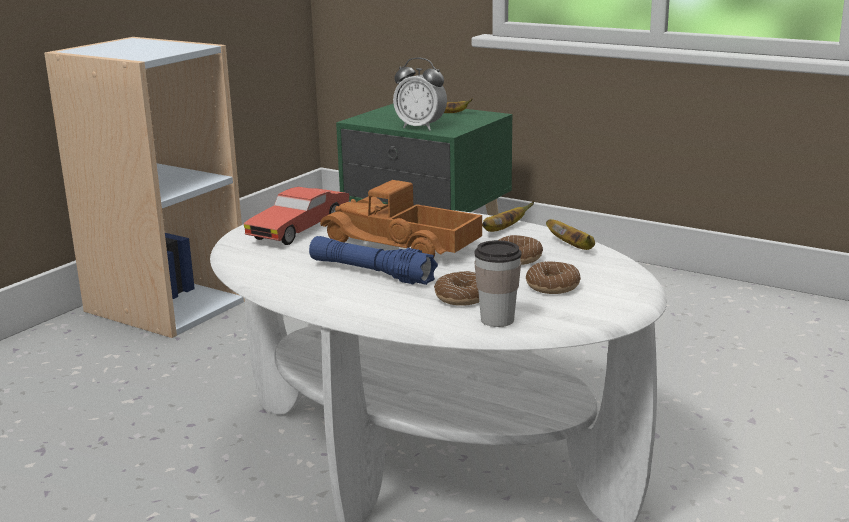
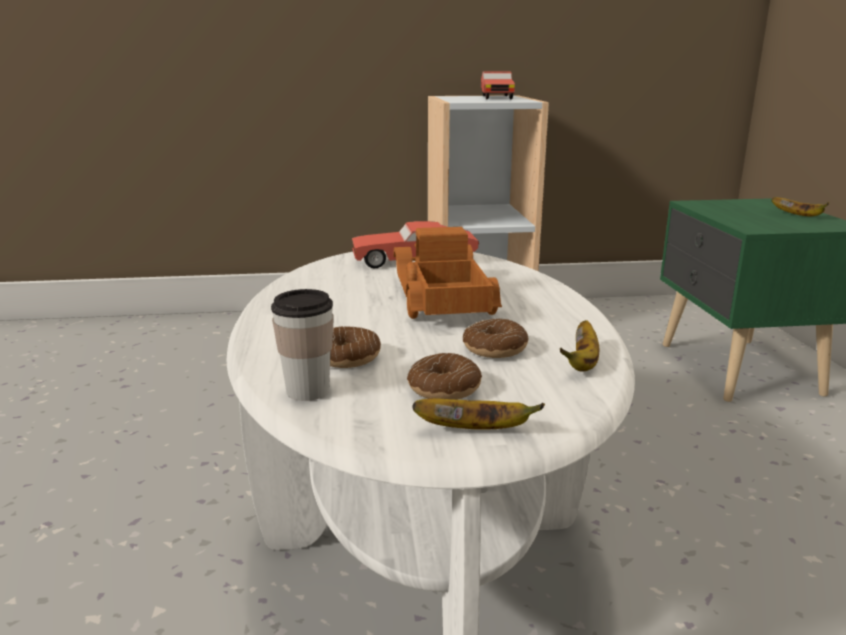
camera: 50 degrees right, 0 degrees up
blue flashlight [309,236,438,285] -> none
alarm clock [393,58,447,130] -> none
banana [482,201,535,232] -> banana moved to [412,398,545,430]
none -> red toy car [481,71,515,99]

